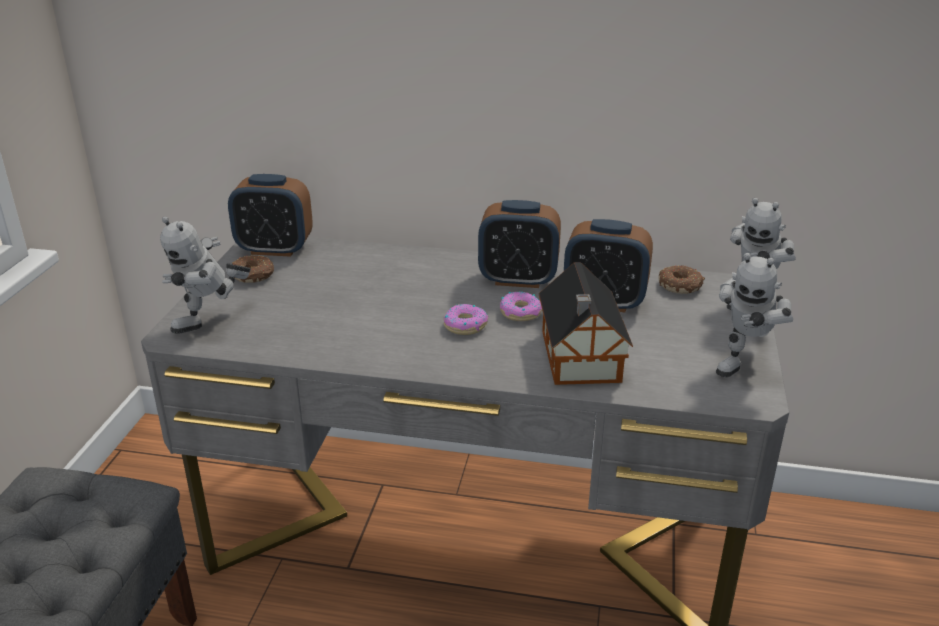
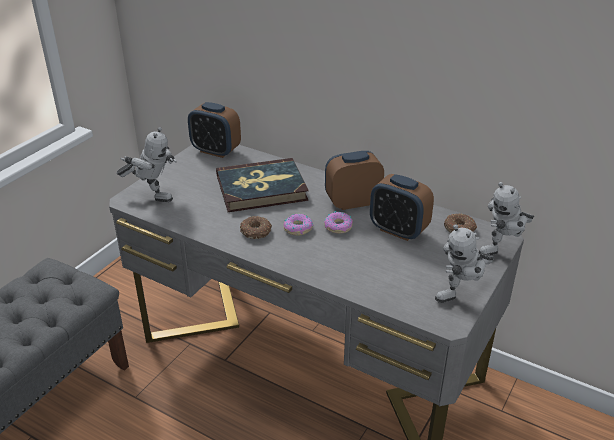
camera: 20 degrees right, 5 degrees up
toy robot [160,216,251,334] -> toy robot turned 135 degrees counterclockwise [117,127,177,202]
donut [232,255,274,283] -> donut moved to [240,216,272,239]
alarm clock [478,200,561,288] -> alarm clock turned 135 degrees clockwise [325,151,384,210]
toy house [539,262,633,385] -> none
none -> book [216,158,308,212]

